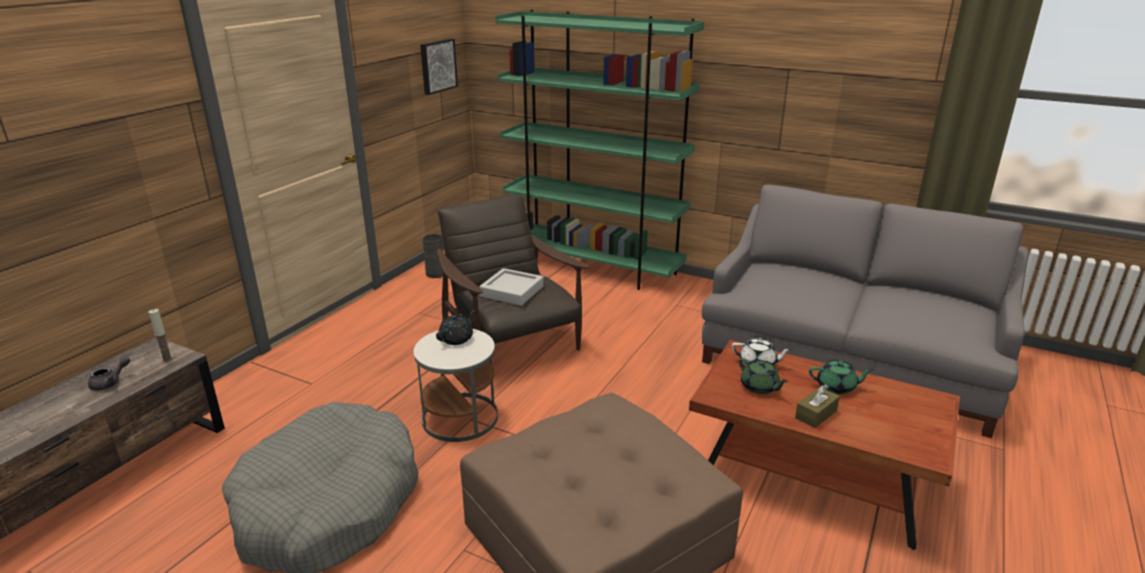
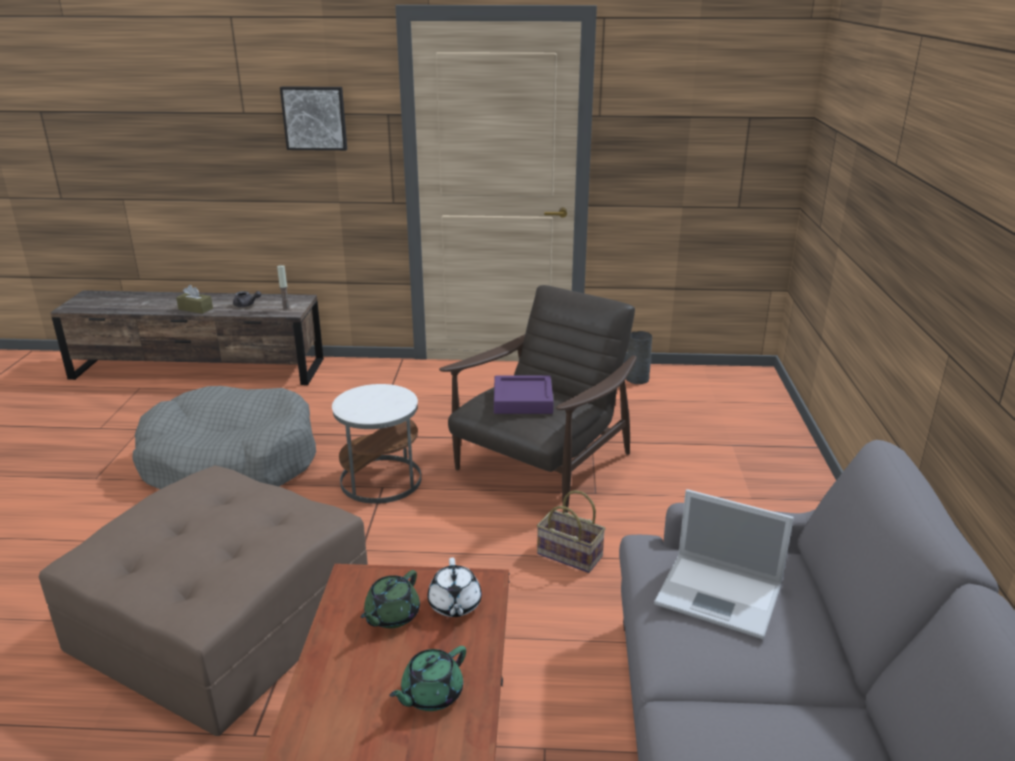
camera: 65 degrees right, 0 degrees up
picture [420,38,458,95] -> picture moved to [280,86,347,151]
black teapot [436,310,475,345] -> none
grey tray [479,268,544,306] -> purple tray [494,375,553,414]
green bookcase [495,10,704,290] -> none
brown tissue box [795,384,840,428] -> brown tissue box moved to [176,285,213,314]
green teapot [809,360,874,394] -> green teapot turned 60 degrees clockwise [389,646,466,711]
none -> basket [537,490,606,573]
none -> laptop [654,489,794,639]

